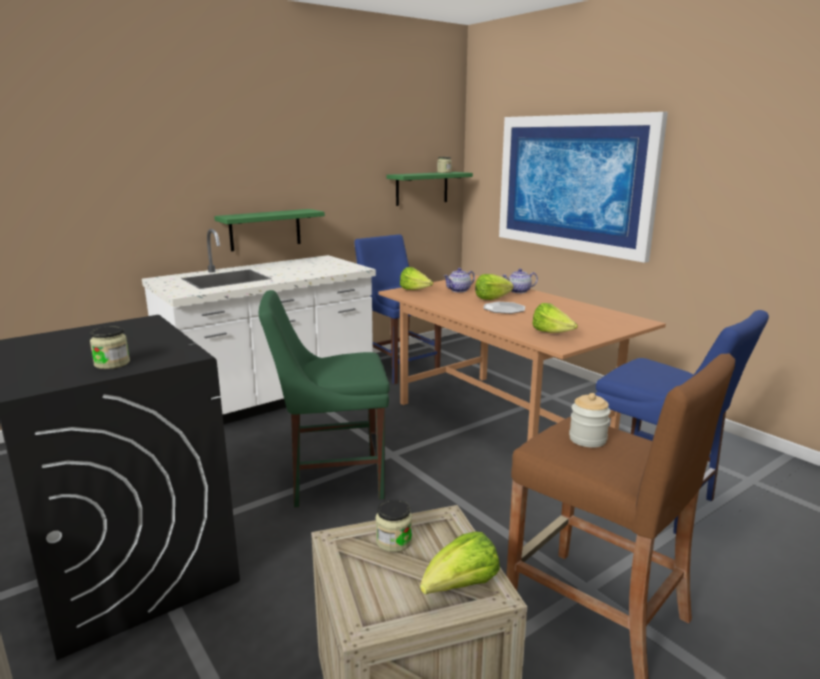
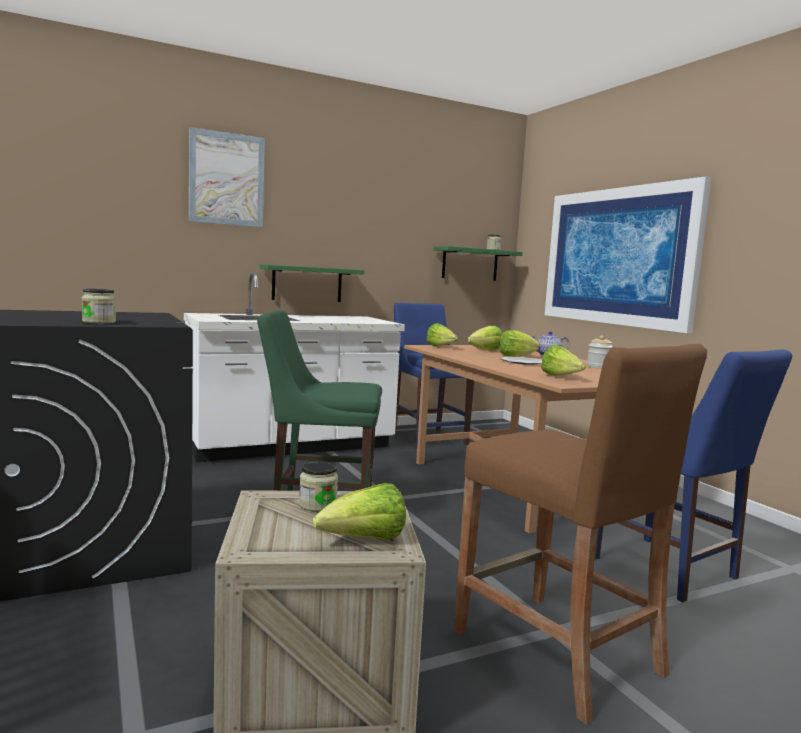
camera: 10 degrees right, 10 degrees down
teapot [444,268,475,292] -> lettuce [468,326,503,350]
jar [569,393,611,448] -> jar moved to [587,336,613,369]
none -> picture [189,127,265,227]

